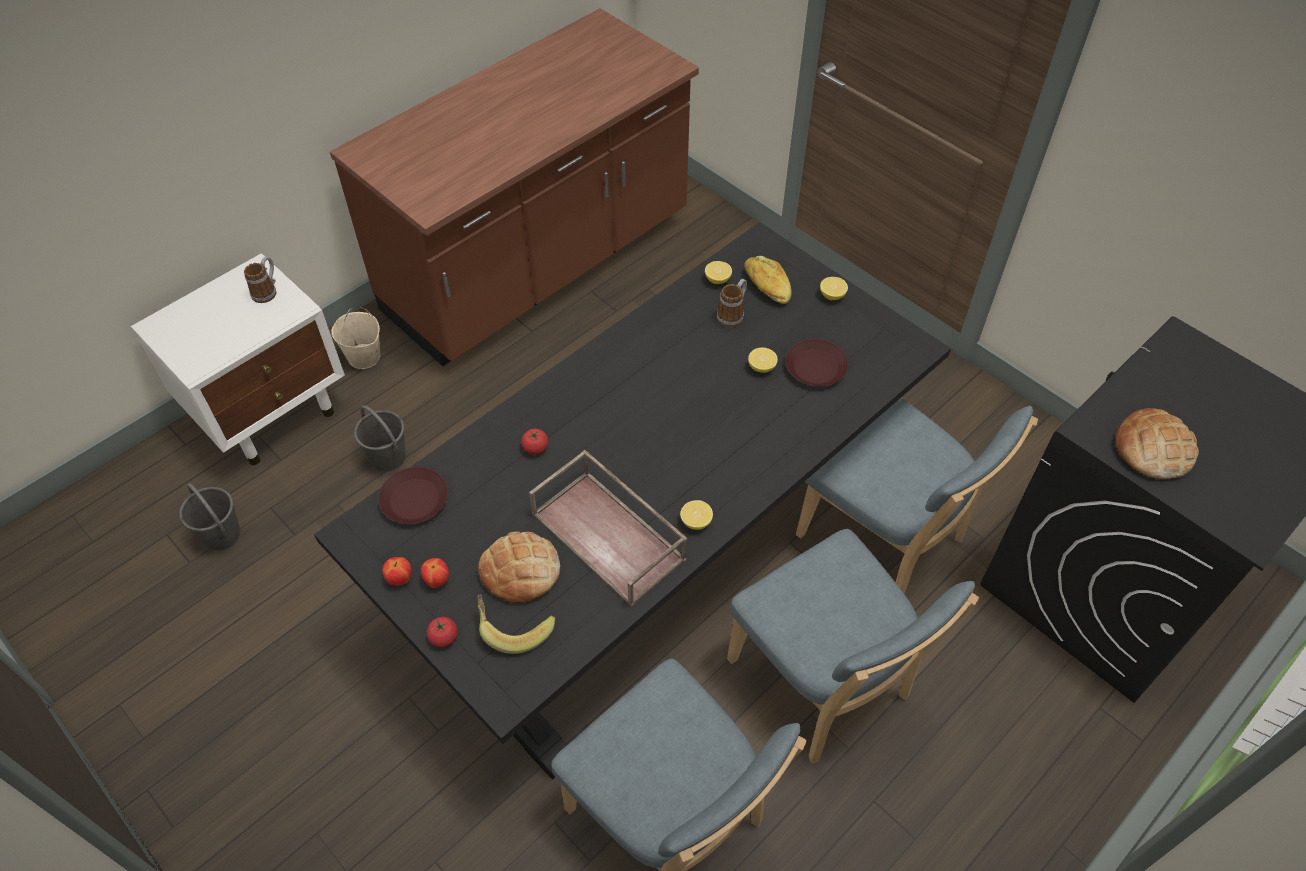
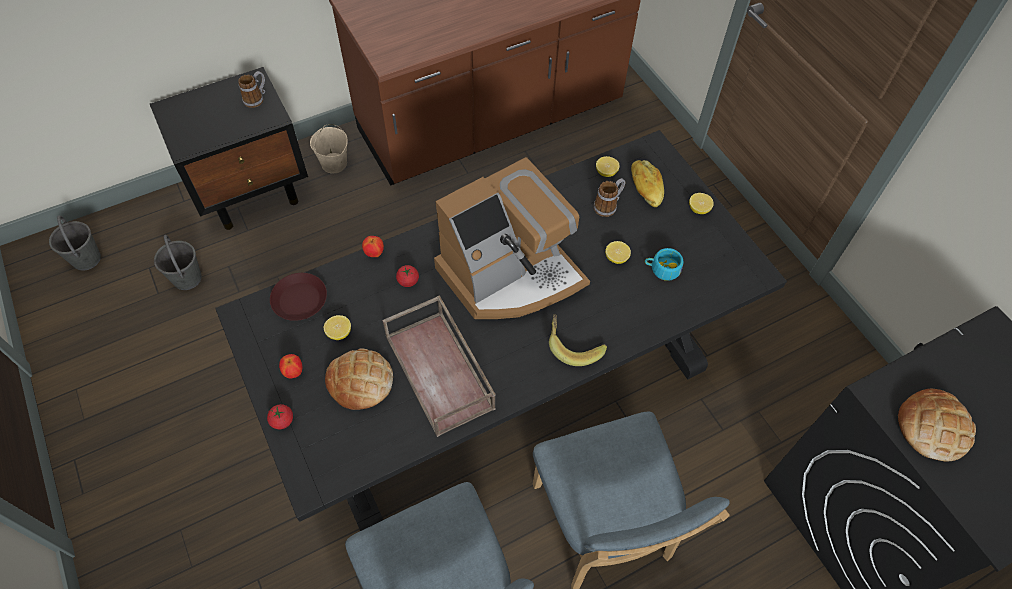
camera: 15 degrees right, 5 degrees up
white nightstand [131,253,345,465] -> black nightstand [150,67,308,230]
grey bucket [354,405,406,471] -> grey bucket moved to [49,215,101,271]
apple [382,557,412,586] -> apple moved to [362,236,384,257]
banana [478,595,555,654] -> banana moved to [549,314,607,366]
lemon [680,500,713,530] -> lemon moved to [324,315,351,340]
brown plate [785,339,848,386] -> turquoise cup [645,248,683,281]
blue chair [796,398,1038,594] -> none
none -> coffee machine [434,157,590,319]

